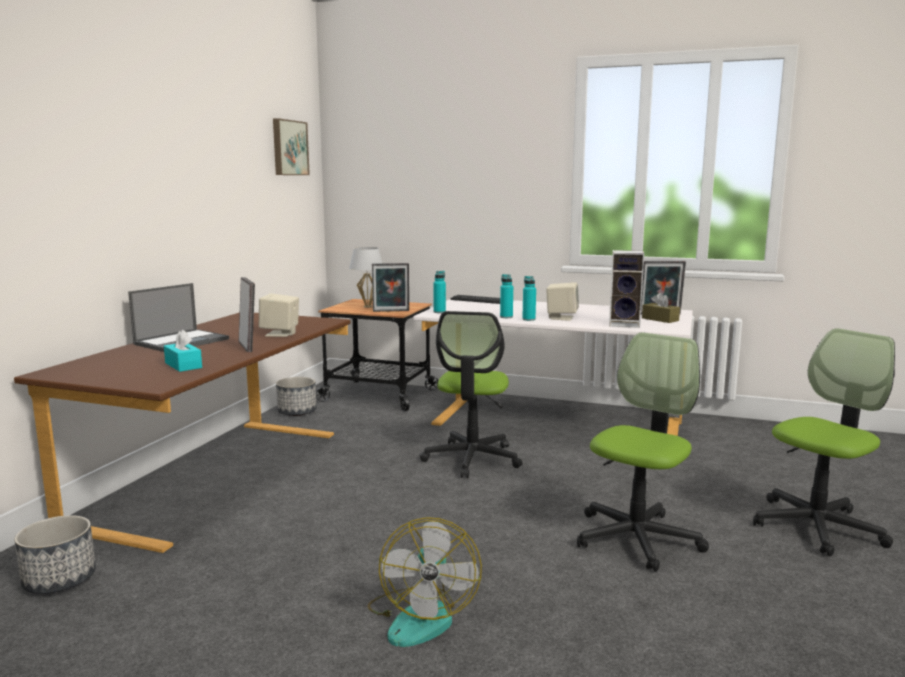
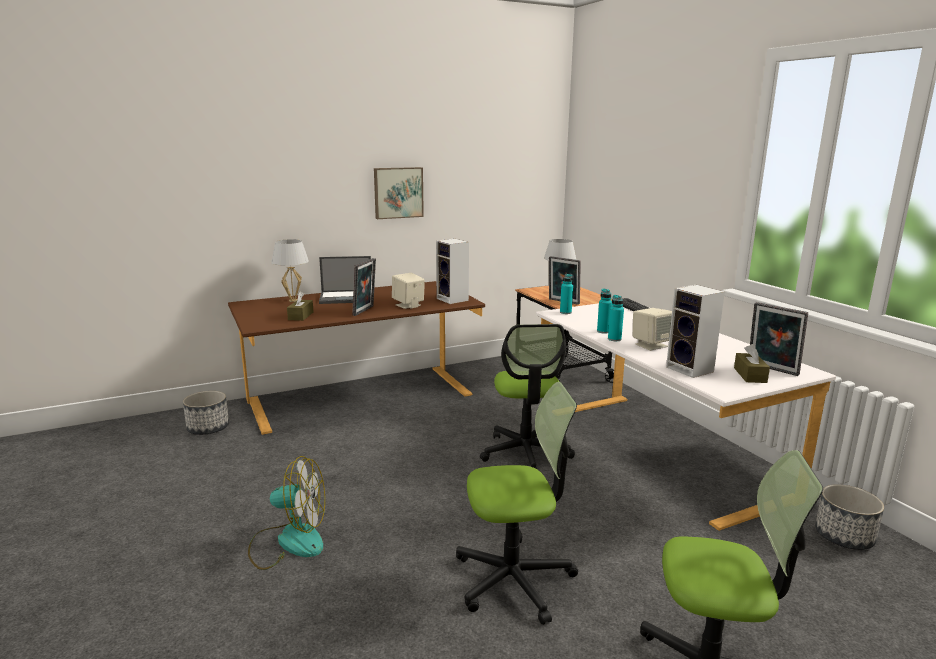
camera: 45 degrees right, 5 degrees up
turquoise tissue box [164,330,202,372] -> brown tissue box [287,291,313,321]
picture [273,118,310,175] -> picture moved to [374,167,424,219]
planter [276,377,317,416] -> planter moved to [815,484,884,550]
fan [368,517,482,647] -> fan turned 135 degrees counterclockwise [248,456,325,570]
office chair [420,311,523,478] -> office chair turned 60 degrees counterclockwise [480,324,575,469]
none -> white table lamp [271,239,309,302]
none -> speaker [436,239,469,304]

